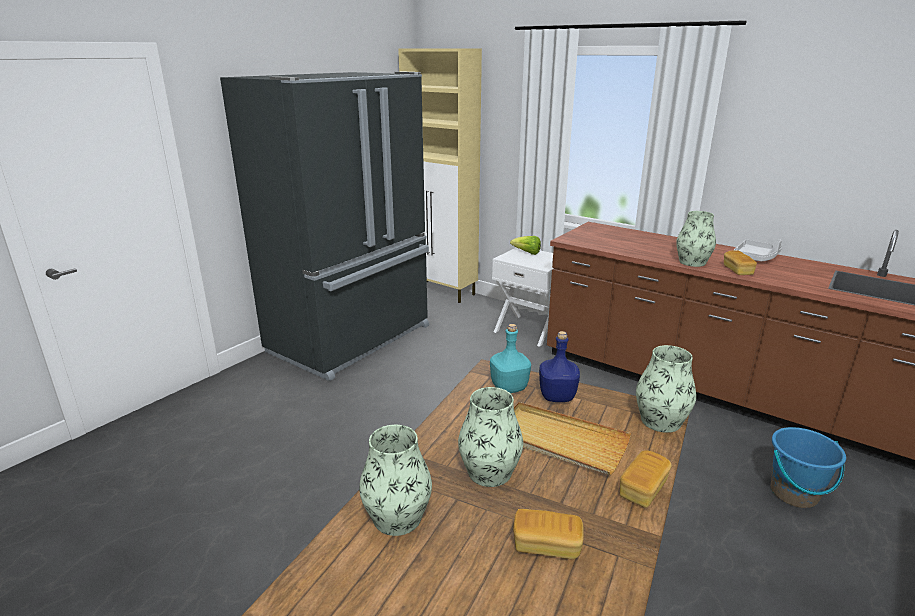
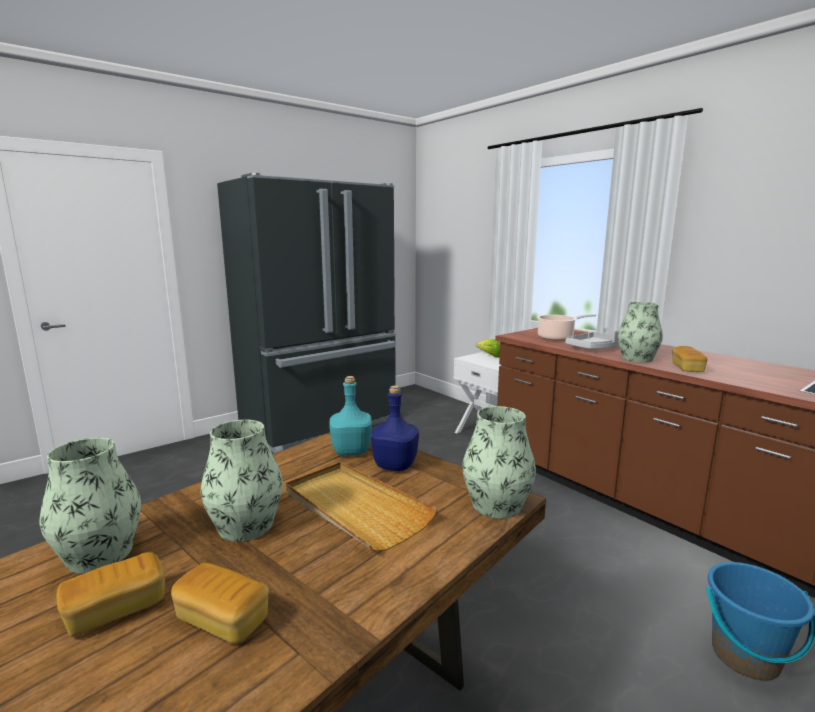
camera: 15 degrees right, 10 degrees down
beige cabinet [398,48,482,303] -> none
bread [620,450,672,508] -> bread moved to [56,552,165,637]
grey tray [734,239,782,262] -> grey tray moved to [565,330,619,349]
none -> cooking pot [537,314,596,341]

